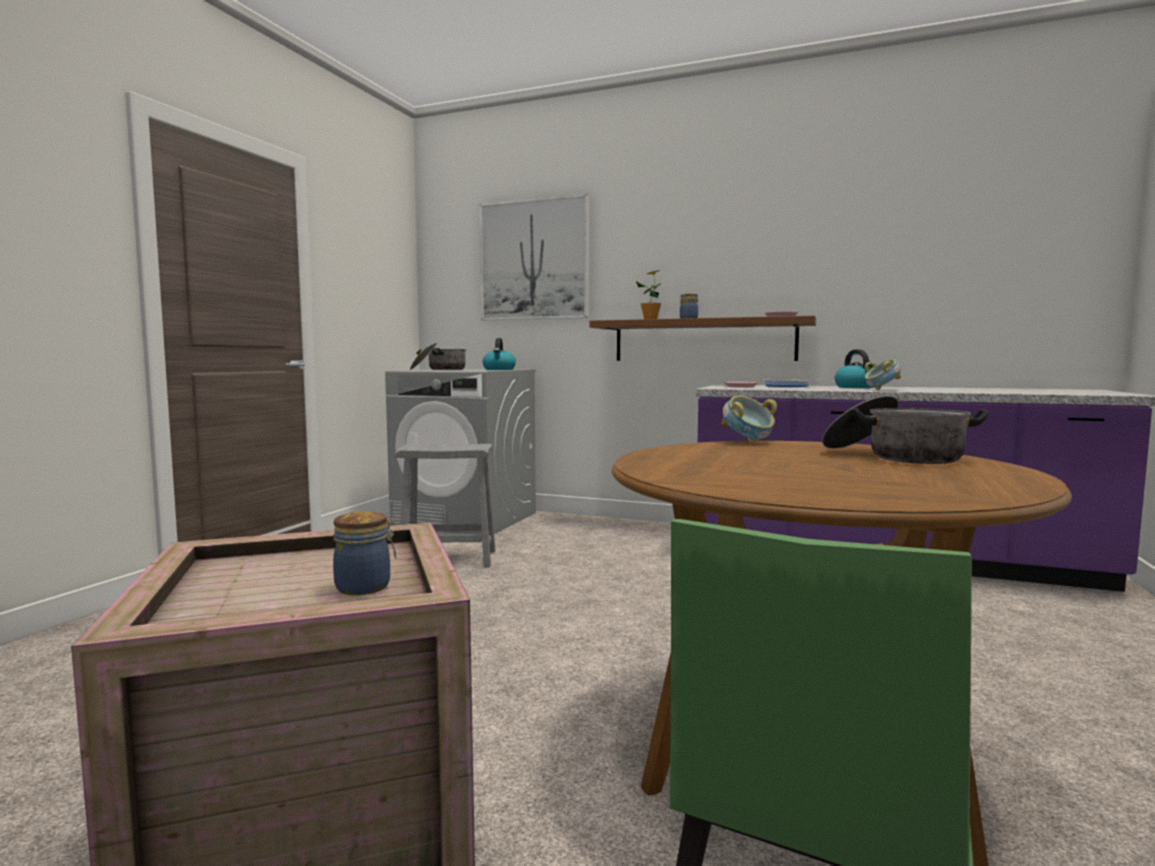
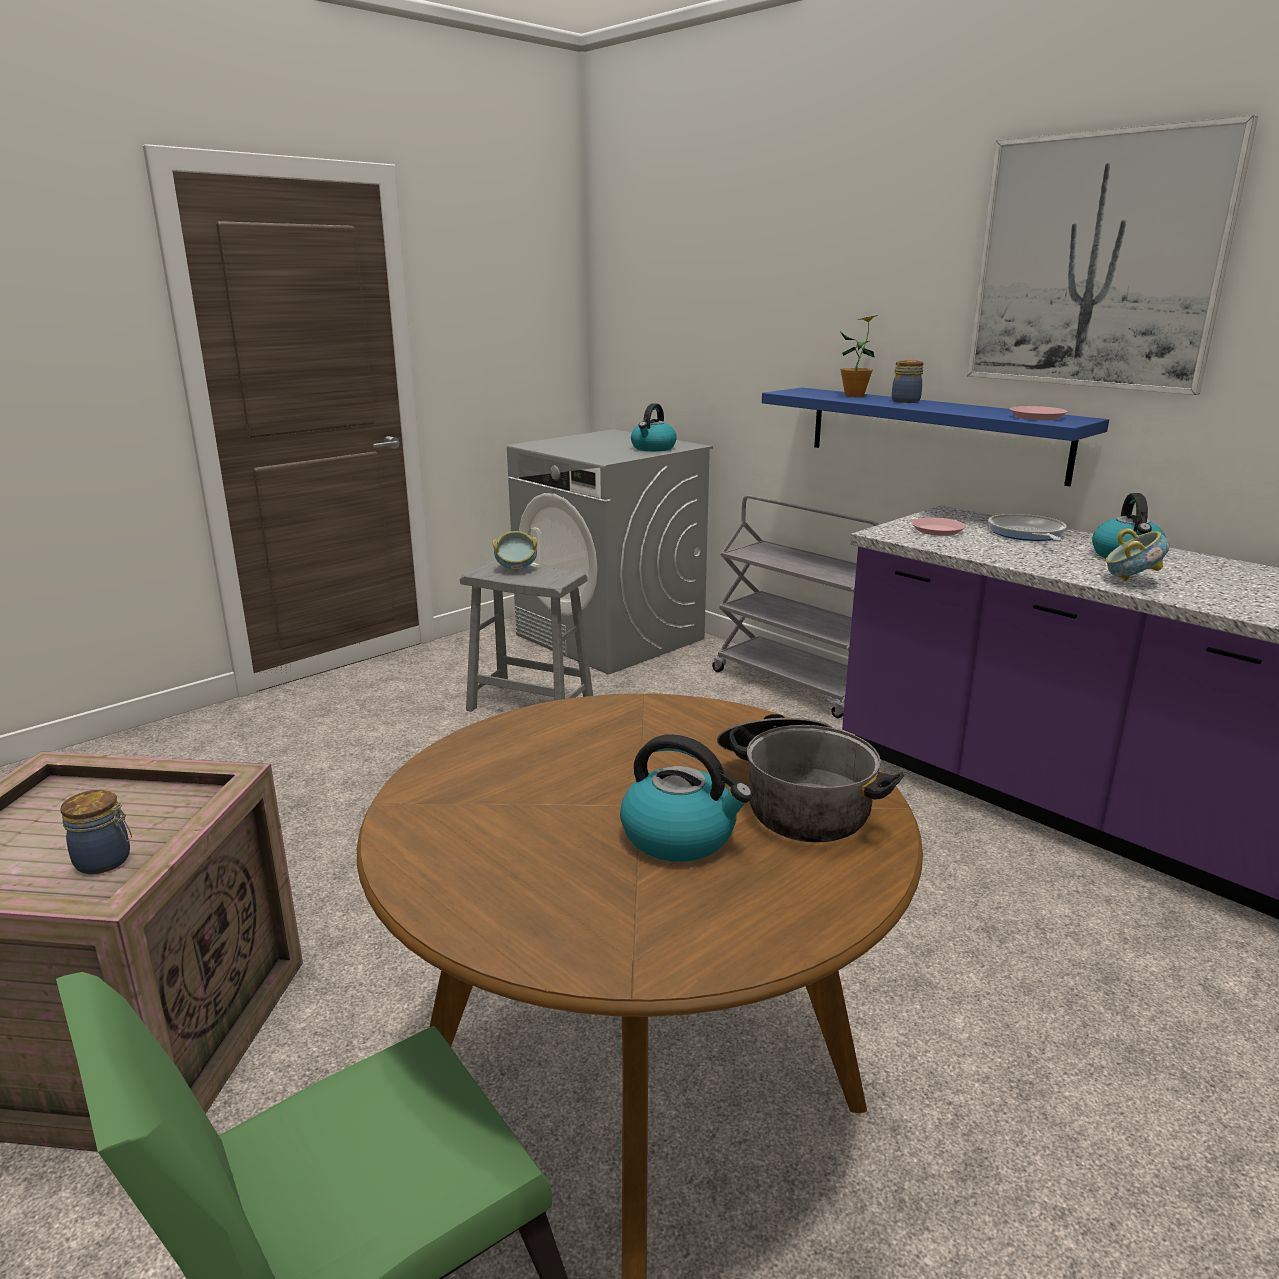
camera: 25 degrees right, 15 degrees up
cooking pot [410,343,466,370] -> none
picture [479,194,589,320] -> picture moved to [967,115,1258,395]
brown shelf [590,316,816,361] -> blue shelf [762,388,1109,487]
bowl [722,396,777,443] -> bowl moved to [493,531,537,572]
none -> kettle [620,734,752,862]
none -> grey cart [712,495,879,718]

